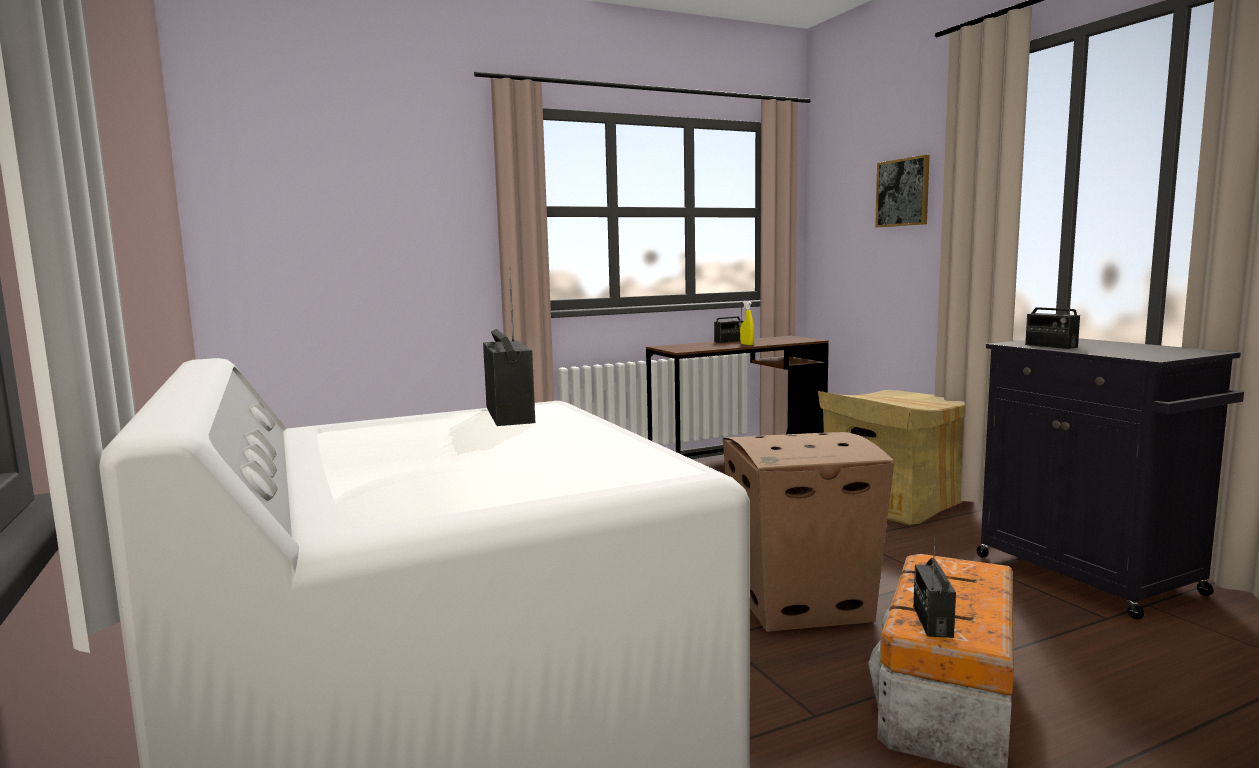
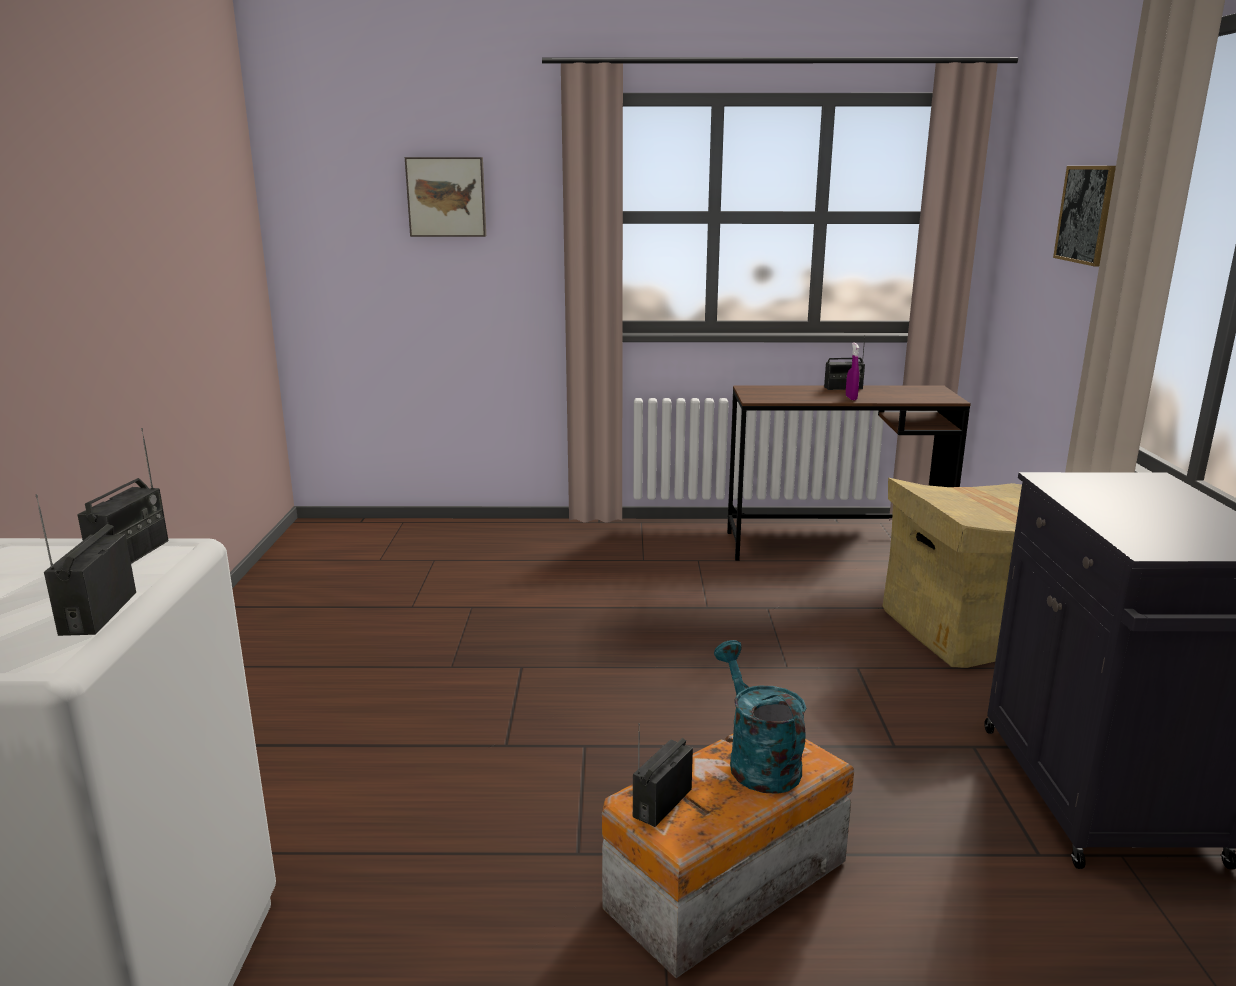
camera: 25 degrees right, 10 degrees up
cardboard box [723,432,894,632] -> none
yellow spray bottle [740,301,754,345] -> purple spray bottle [846,342,859,400]
radio [1025,279,1080,349] -> radio moved to [36,494,136,636]
none -> picture [405,157,486,237]
none -> turquoise watering can [714,640,807,794]

